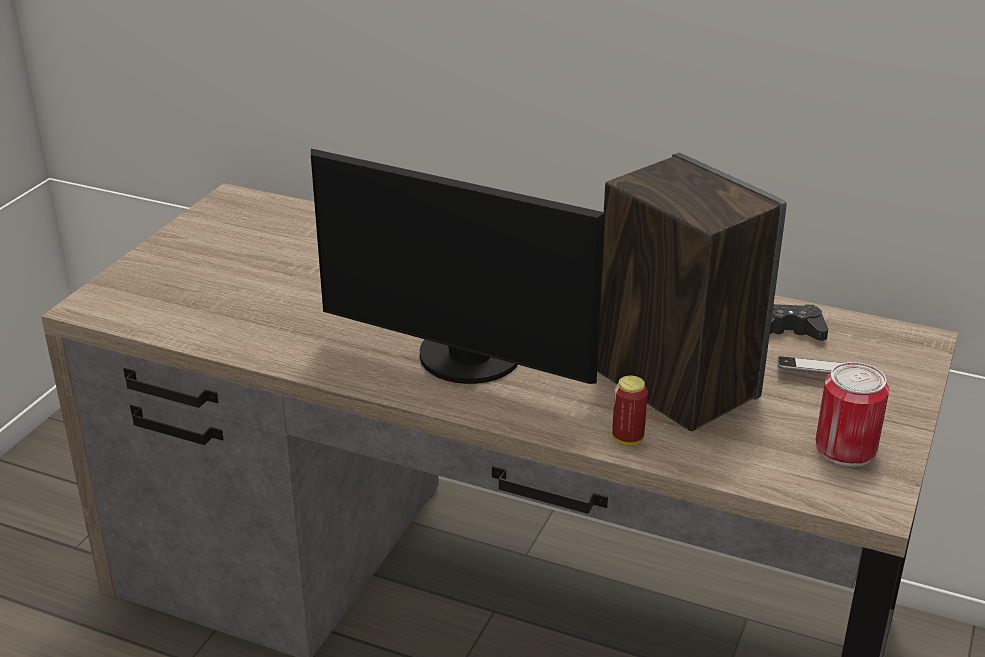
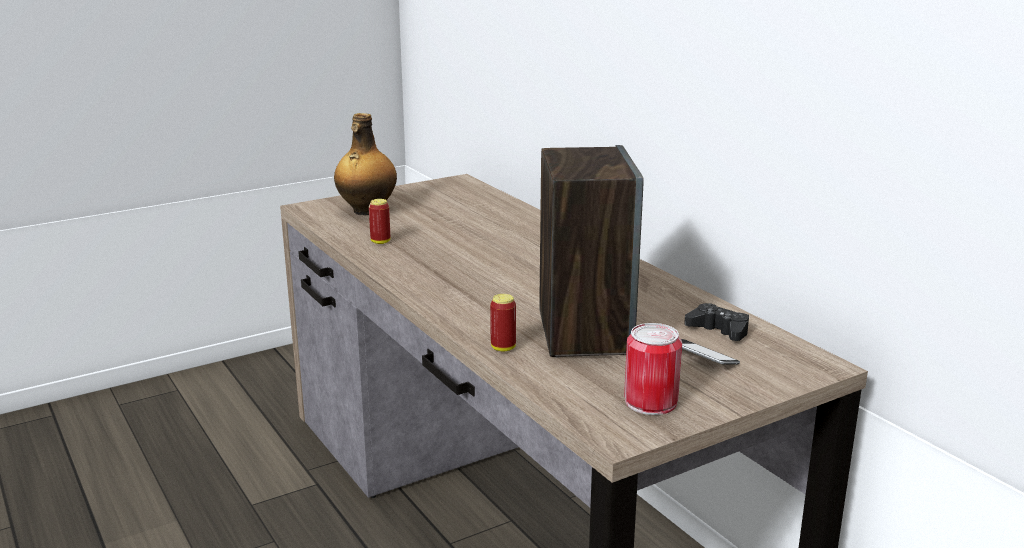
camera: 35 degrees right, 10 degrees down
monitor [311,149,605,384] -> none
none -> bottle [334,113,397,215]
none -> can [369,199,390,244]

